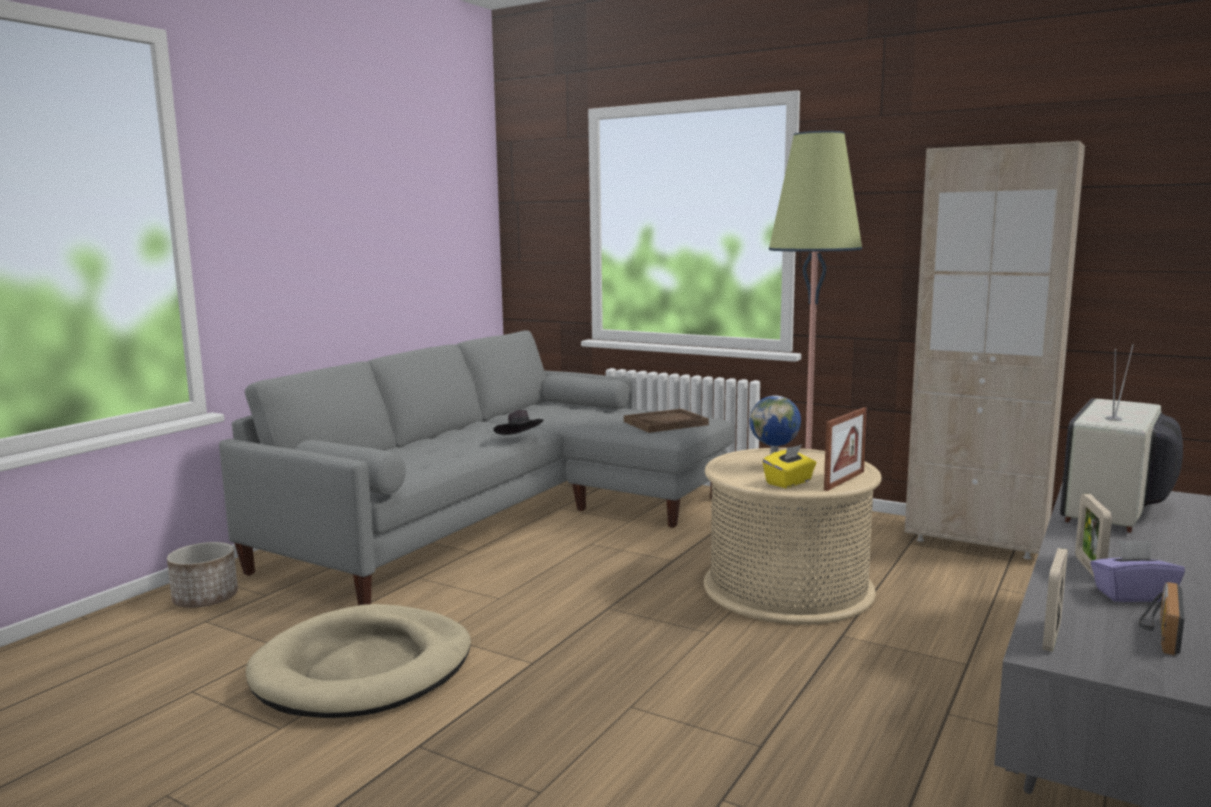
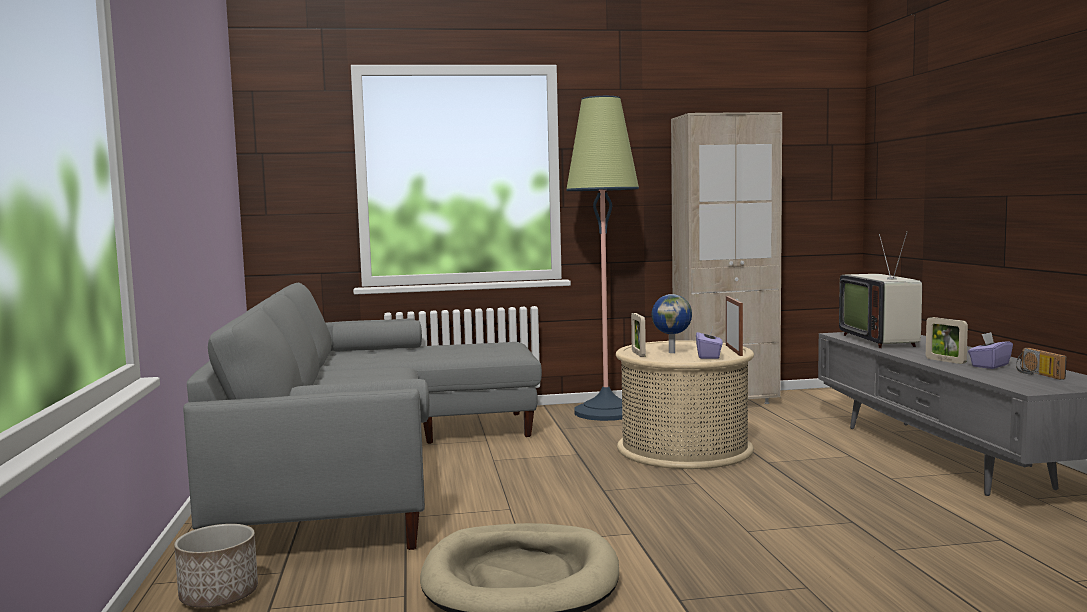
camera: 40 degrees left, 5 degrees down
black hat [493,410,544,435] -> none
brown tray [624,409,709,433] -> none
yellow tissue box [762,444,816,488] -> purple tissue box [696,327,723,359]
picture frame [1042,548,1068,652] -> picture frame moved to [631,313,646,357]

